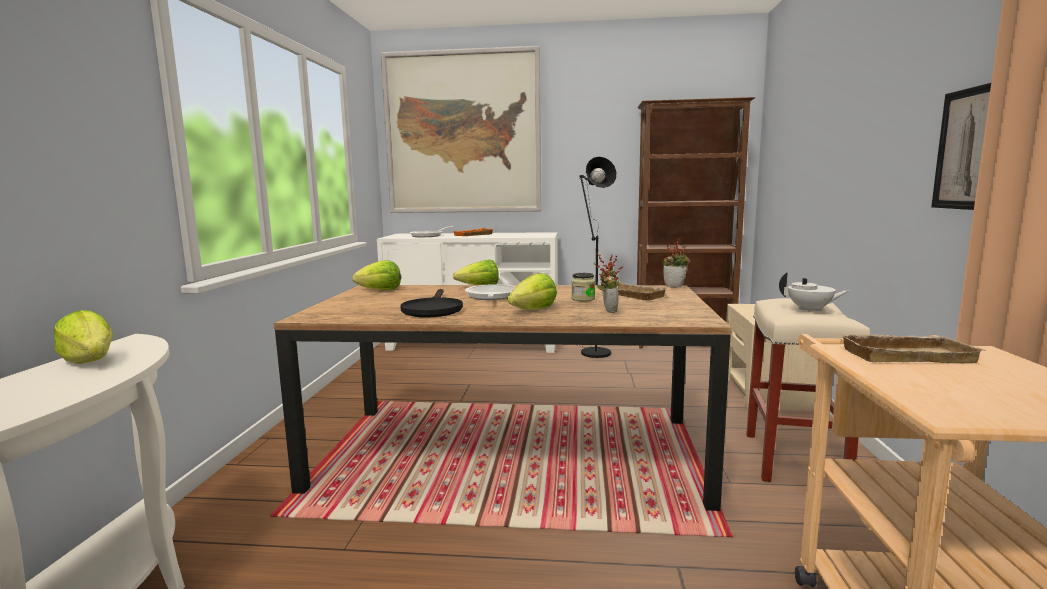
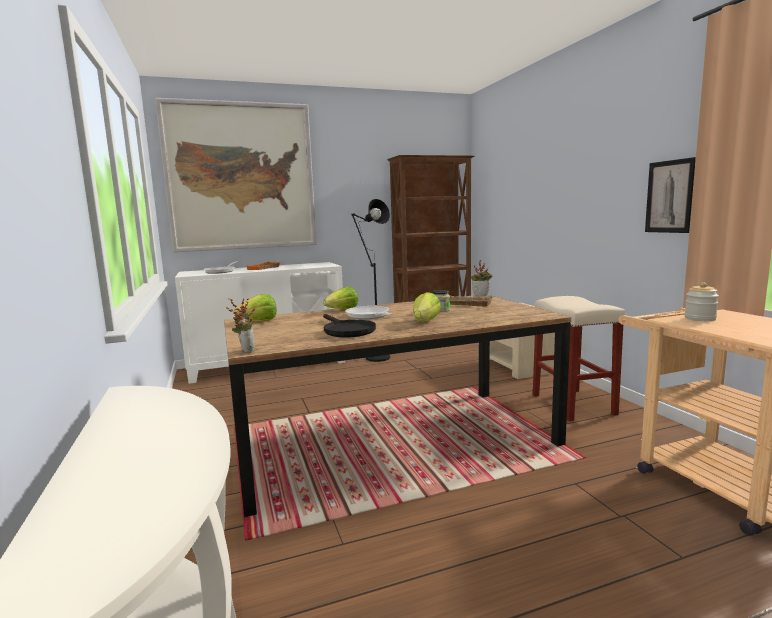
camera: 25 degrees left, 0 degrees up
lettuce [53,311,113,364] -> none
potted plant [593,253,623,313] -> potted plant moved to [227,298,255,353]
white teapot [779,272,849,312] -> none
beige tray [839,334,986,363] -> jar [685,282,719,321]

